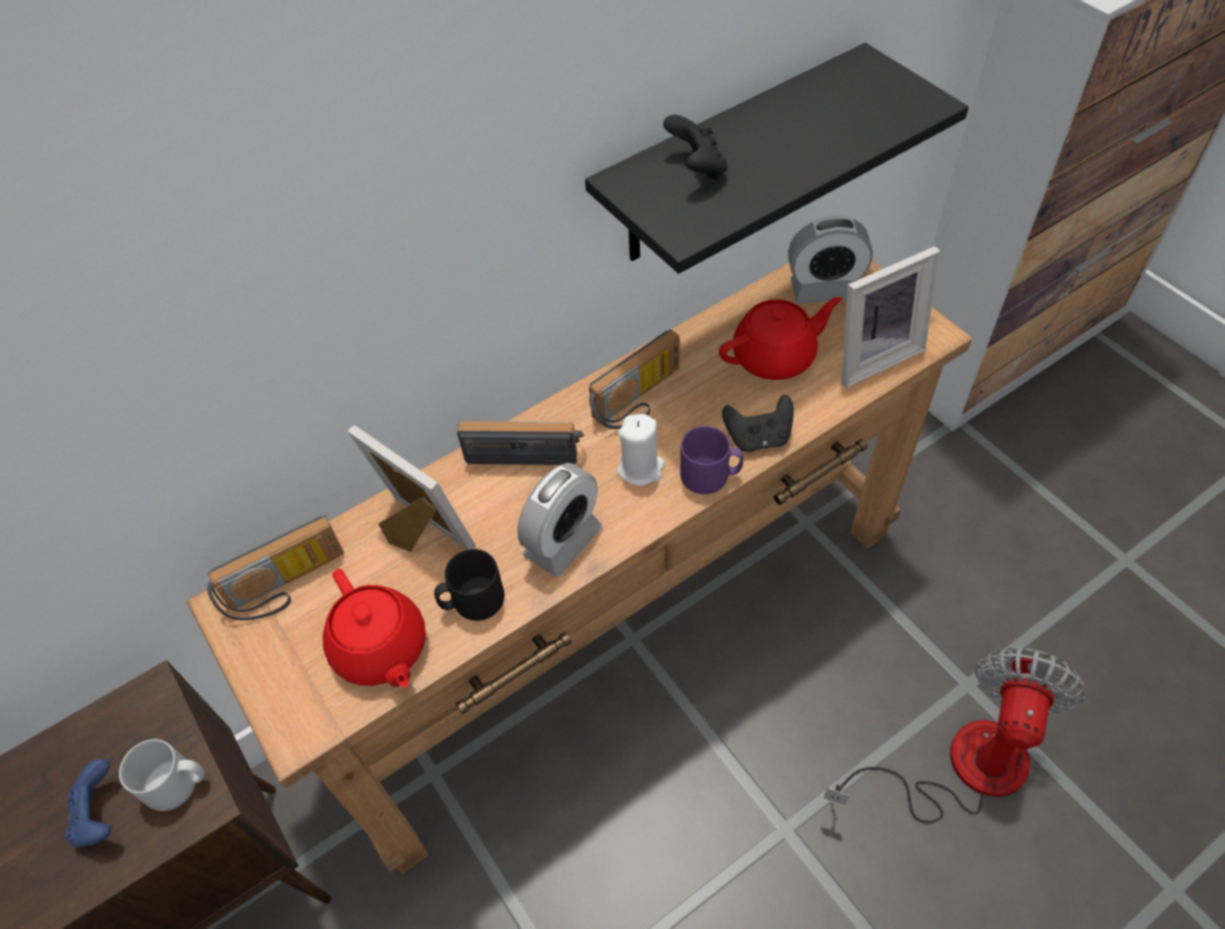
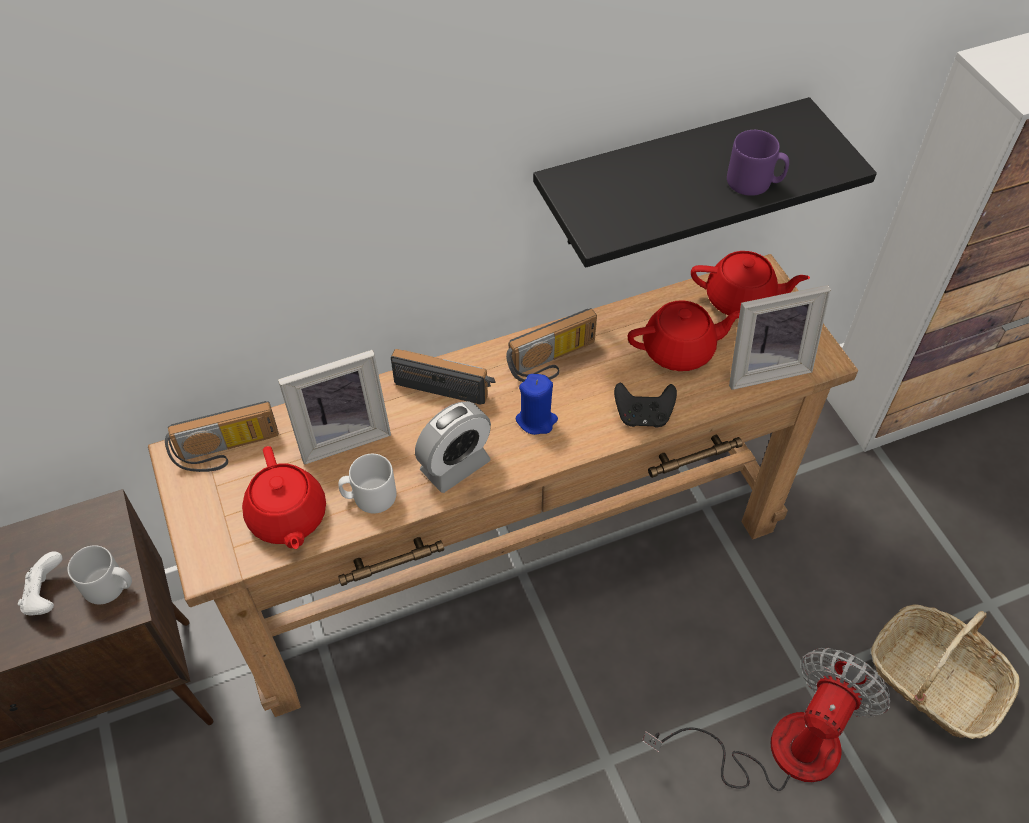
camera: 10 degrees right, 0 degrees up
blue game controller [64,759,112,848] -> white game controller [18,551,62,615]
picture frame [347,425,476,552] -> picture frame turned 105 degrees clockwise [278,350,391,465]
black mug [434,549,504,621] -> white mug [338,454,397,513]
white candle [617,414,665,486] -> blue candle [516,374,558,435]
black game controller [663,115,728,180] -> none
purple mug [680,426,744,494] -> purple mug moved to [727,130,789,196]
alarm clock [788,216,873,304] -> red teapot [691,251,810,316]
none -> basket [871,604,1020,739]

